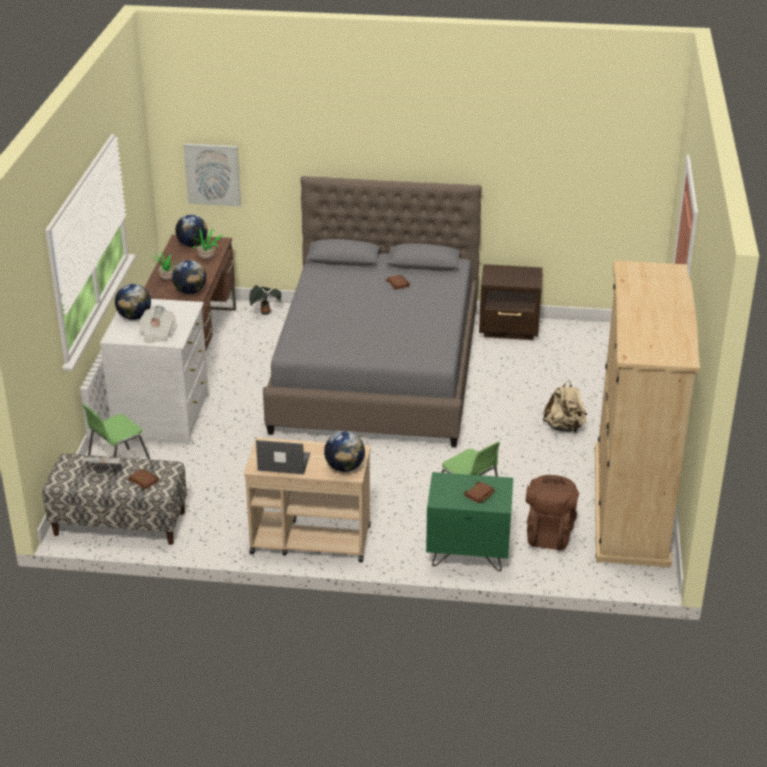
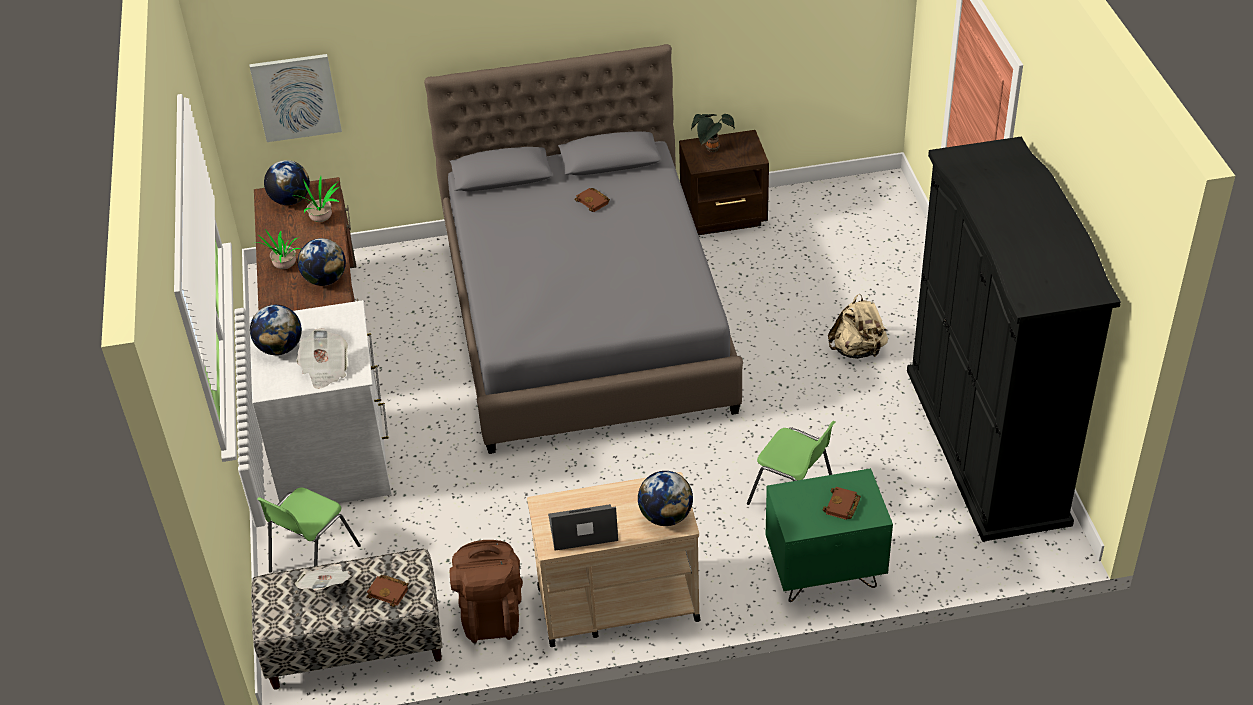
camera: 15 degrees left, 10 degrees up
potted plant [249,285,281,315] -> potted plant moved to [691,114,735,152]
brown backpack [526,475,579,550] -> brown backpack moved to [450,540,523,643]
beige wardrobe [595,260,700,568] -> black wardrobe [907,137,1121,542]

